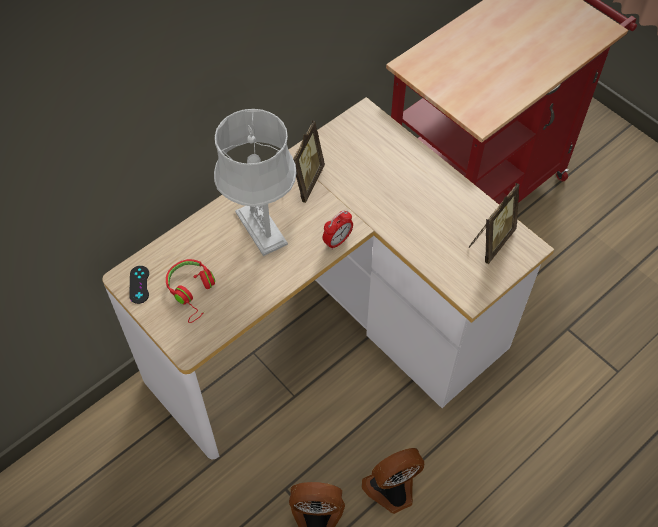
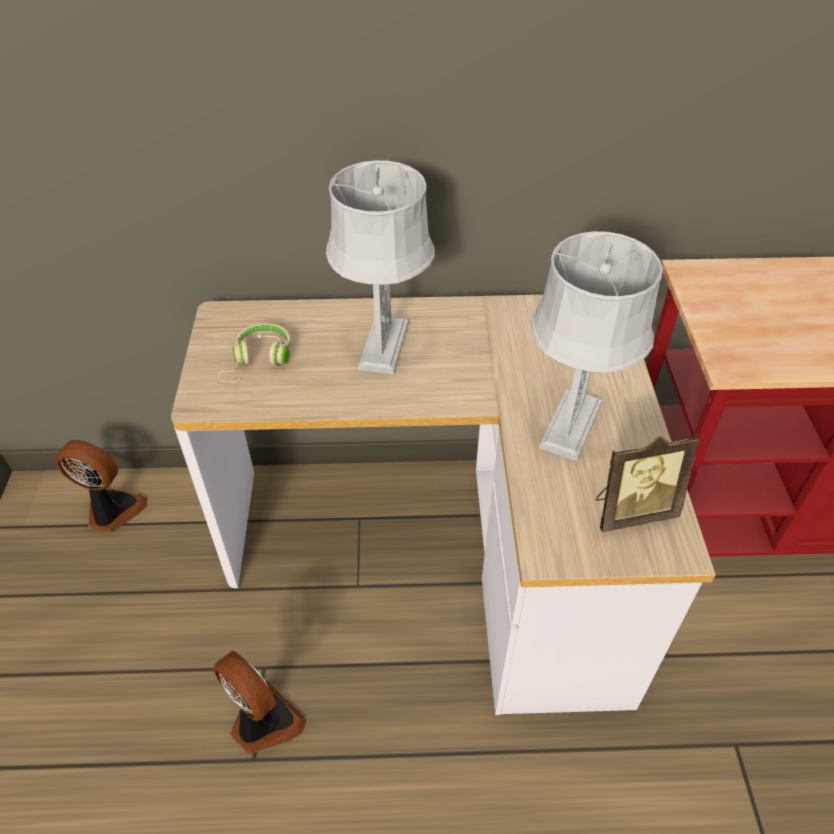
camera: 40 degrees right, 10 degrees down
black game controller [129,266,149,304] -> none
red headphones [166,259,215,323] -> beige headphones [218,323,290,382]
picture frame [293,120,325,203] -> none
alarm clock [323,211,353,250] -> none
fan [361,448,424,514] -> fan moved to [56,440,148,533]
none -> grey table lamp [531,231,663,461]

